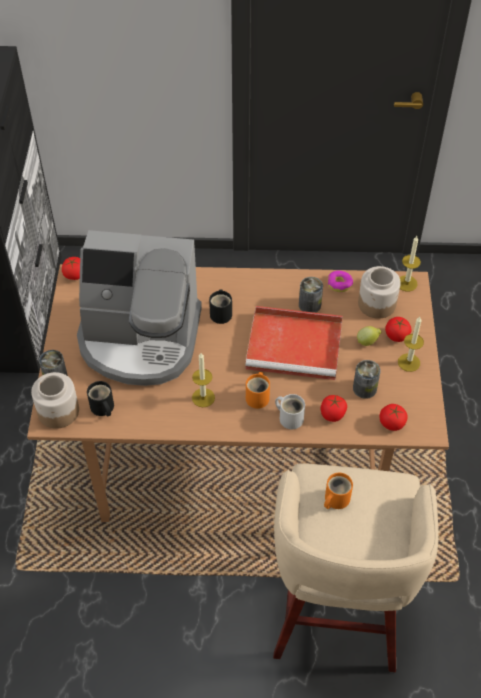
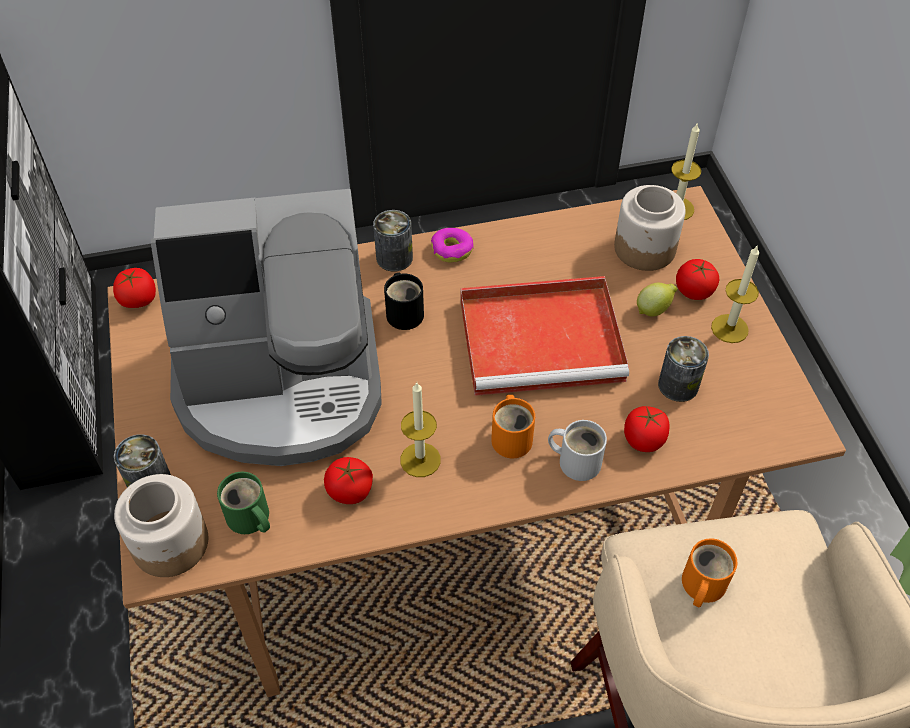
camera: 15 degrees left, 0 degrees up
black mug [87,381,114,417] -> green mug [217,472,270,534]
can [299,277,323,313] -> can moved to [373,210,413,272]
donut [328,270,353,292] -> donut moved to [431,228,474,263]
tomato [379,404,408,431] -> tomato moved to [324,457,373,504]

